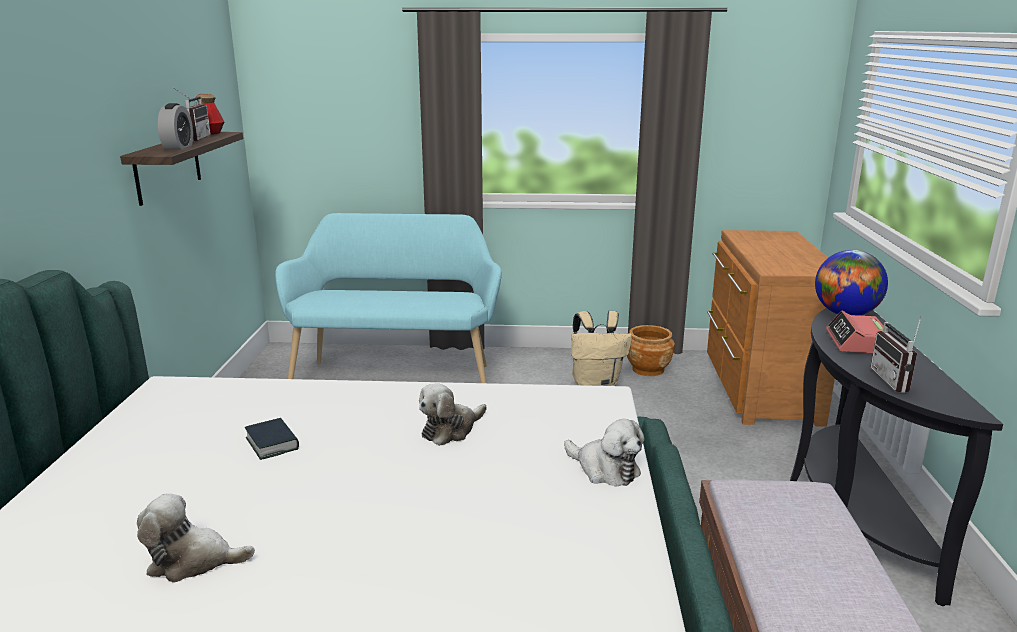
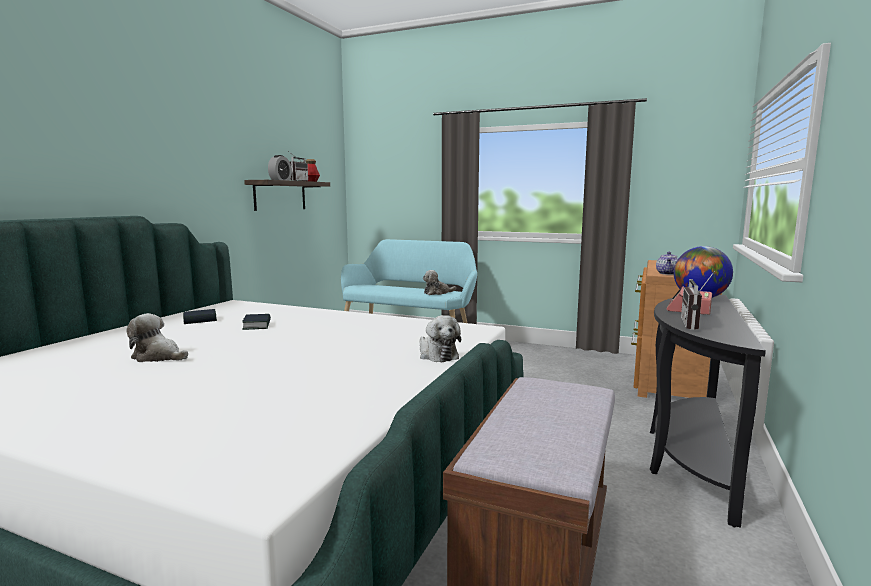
camera: 20 degrees right, 10 degrees down
plush toy [419,383,486,446] -> plush toy moved to [423,270,456,295]
beige backpack [571,311,632,386] -> none
brown planter [627,325,675,376] -> none
none -> book [183,309,217,324]
none -> teapot [656,252,678,275]

